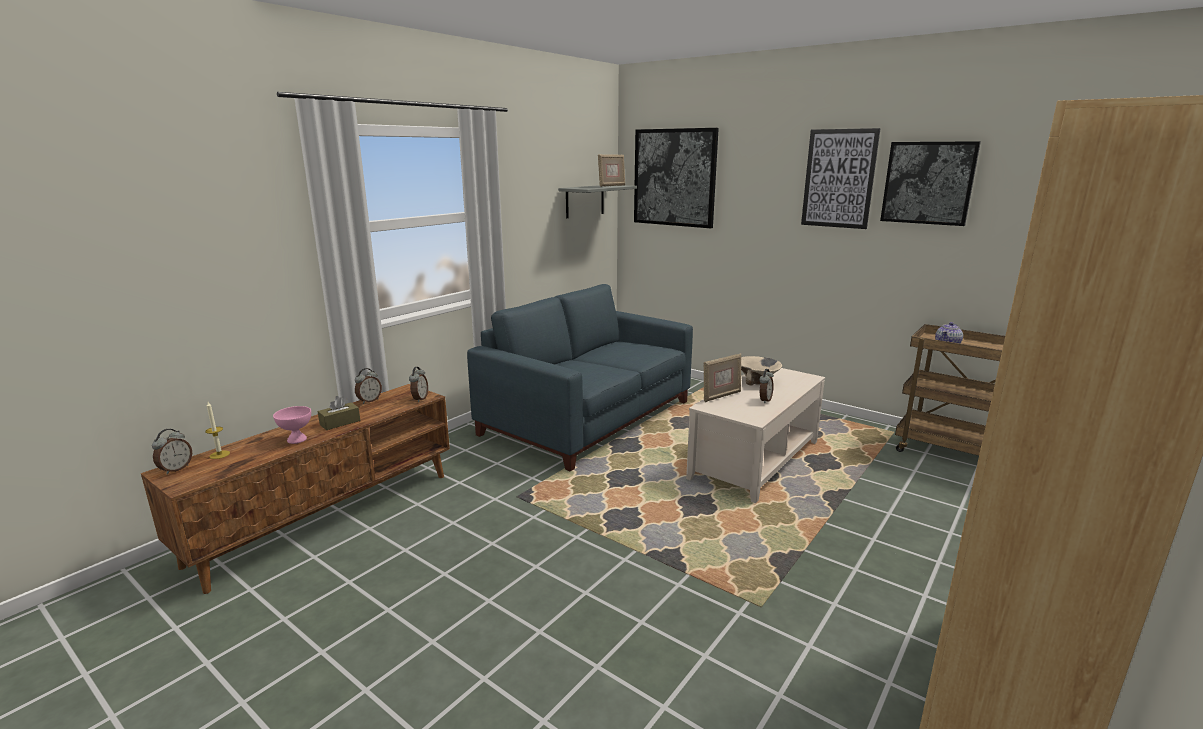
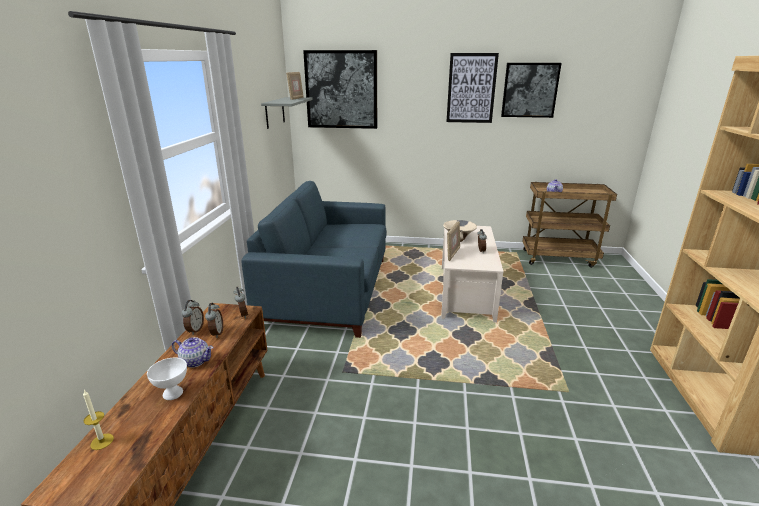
camera: 30 degrees left, 5 degrees up
alarm clock [152,429,192,475] -> alarm clock moved to [205,303,223,338]
pink bowl [273,406,311,444] -> white bowl [147,358,187,400]
brown tissue box [318,396,360,430] -> teapot [172,337,213,368]

